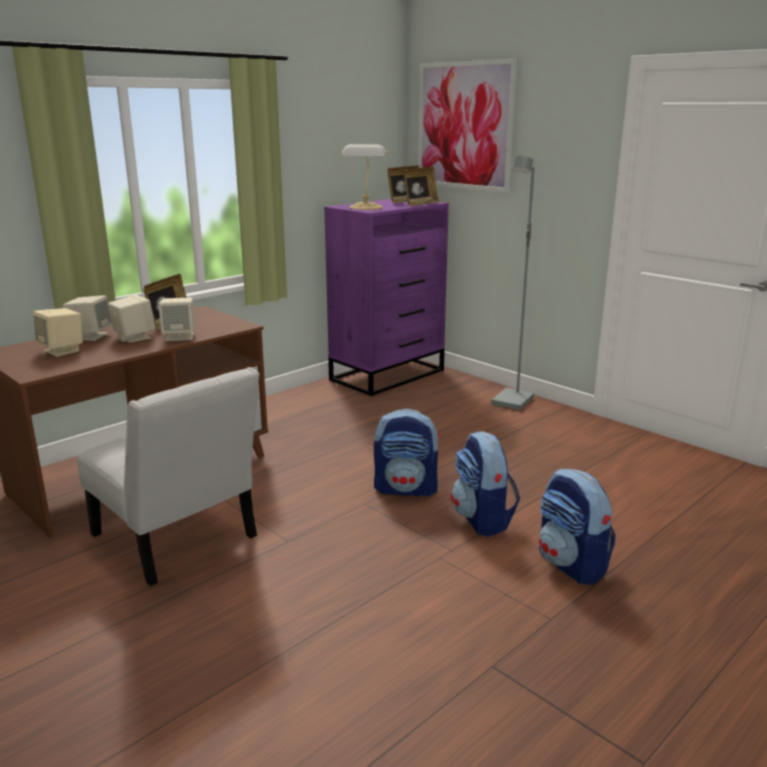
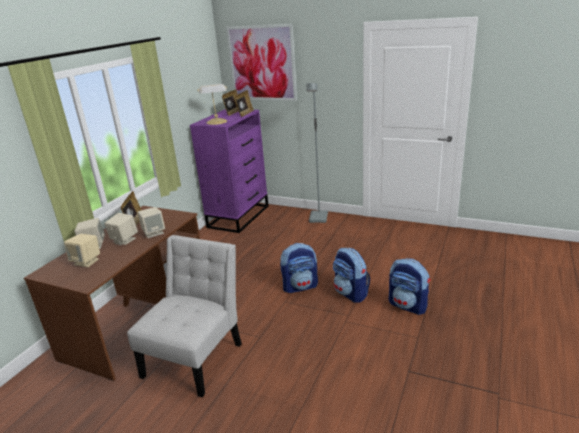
camera: 20 degrees left, 5 degrees up
white chair [77,367,260,586] -> white chair turned 90 degrees counterclockwise [127,235,242,398]

